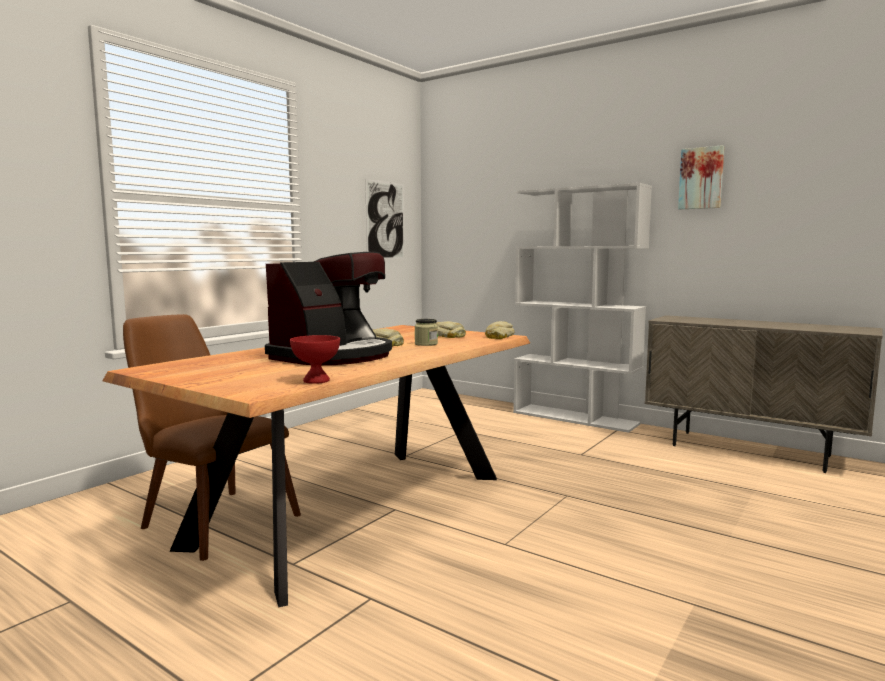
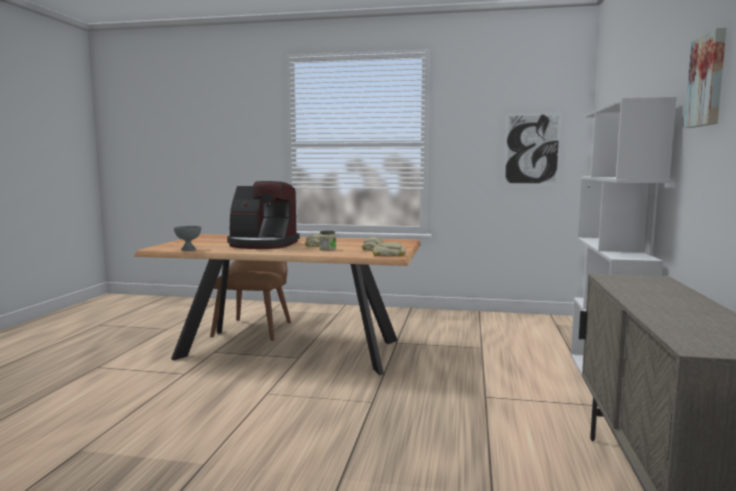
camera: 65 degrees right, 0 degrees up
red bowl [290,335,340,384] -> grey bowl [174,226,201,251]

